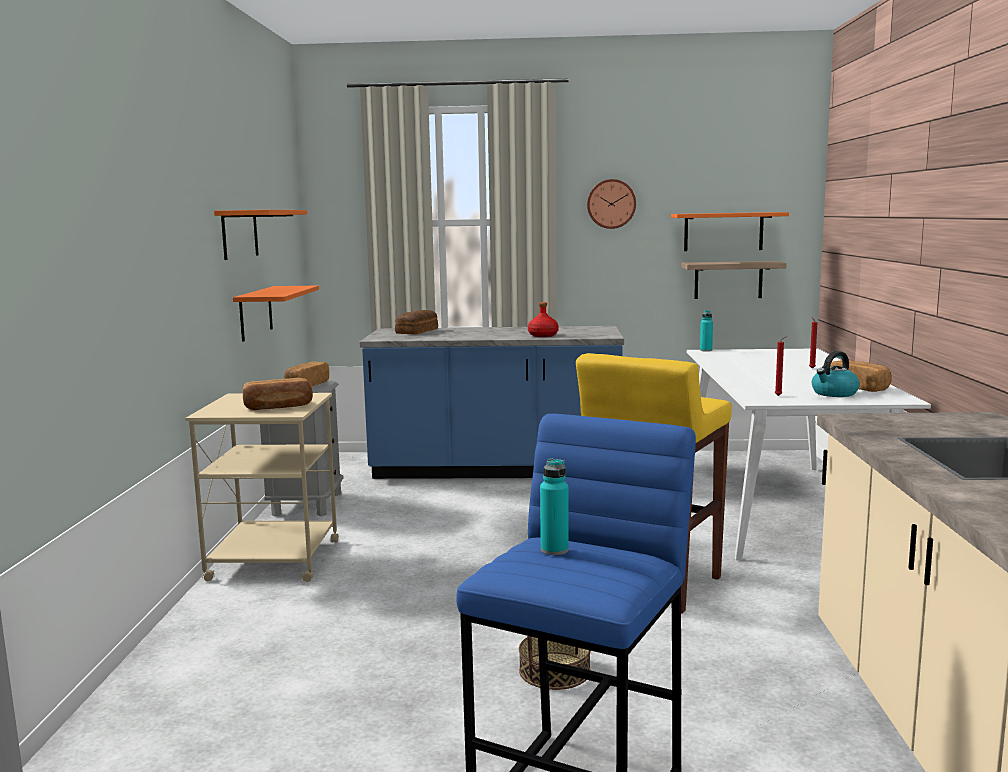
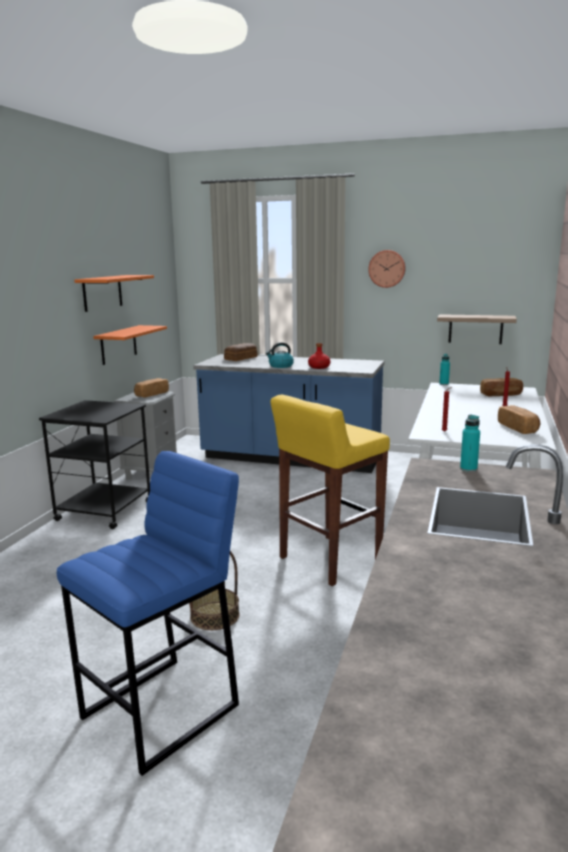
camera: 15 degrees right, 5 degrees up
beige cart [185,393,339,582] -> black cart [39,400,150,529]
bread [243,378,313,410] -> bread moved to [480,378,523,396]
turquoise bottle [540,458,569,555] -> turquoise bottle moved to [460,414,480,472]
orange shelf [671,212,789,251] -> none
kettle [812,351,860,397] -> kettle moved to [266,342,294,368]

